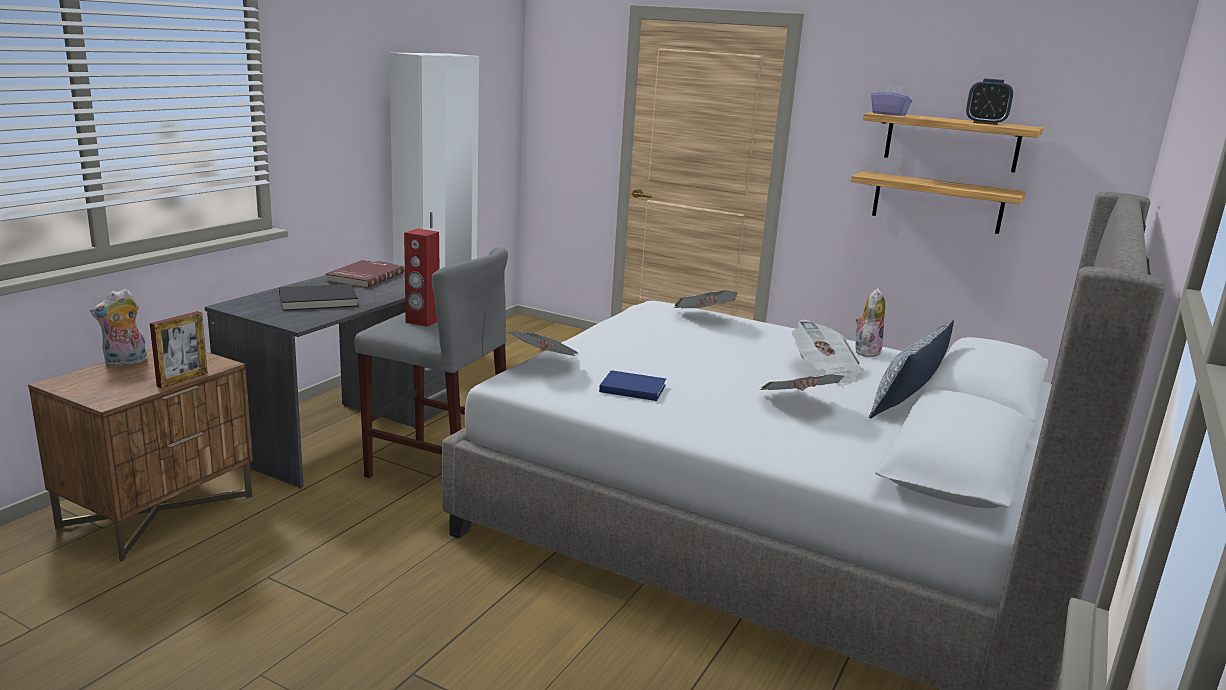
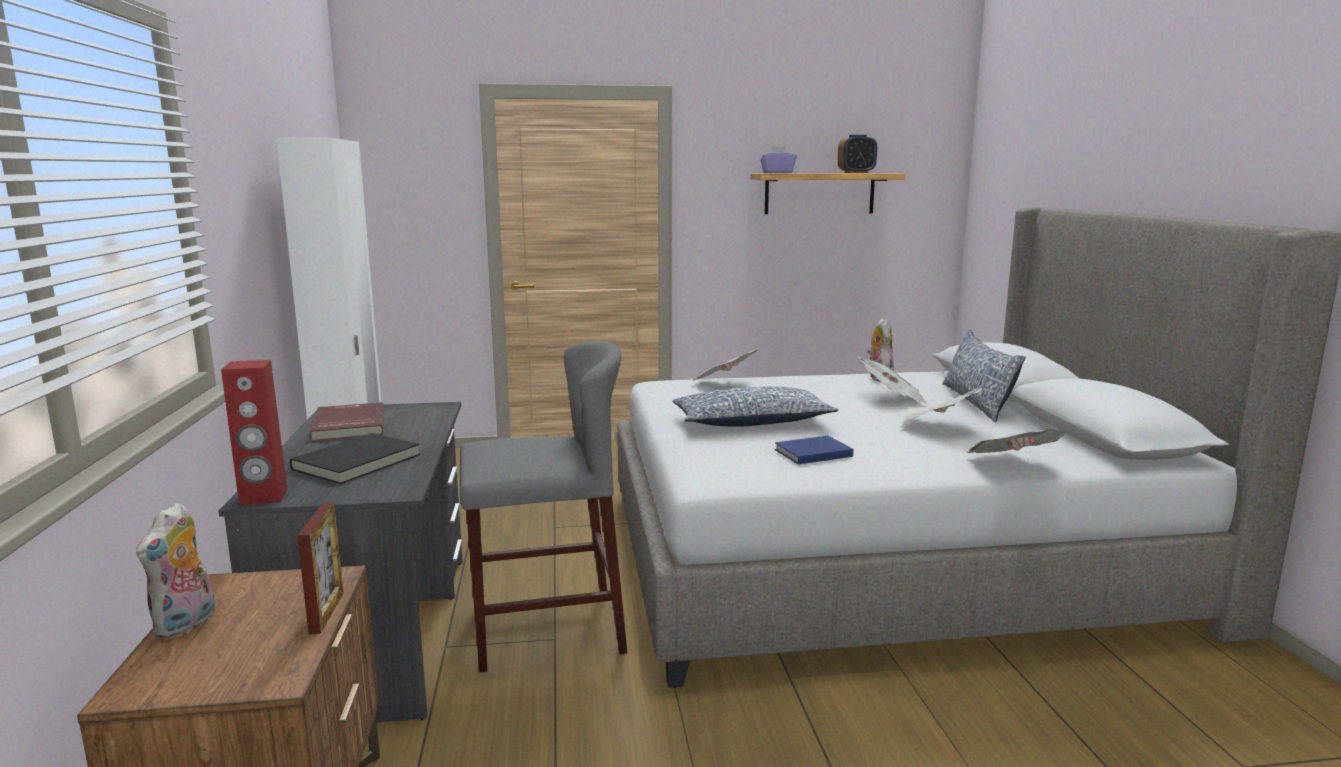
camera: 35 degrees left, 5 degrees down
red speaker [404,229,439,327] -> red speaker moved to [221,360,288,505]
newspaper [506,332,579,356] -> newspaper moved to [967,429,1067,453]
shelf [850,171,1026,234] -> none
none -> pillow [672,386,838,426]

